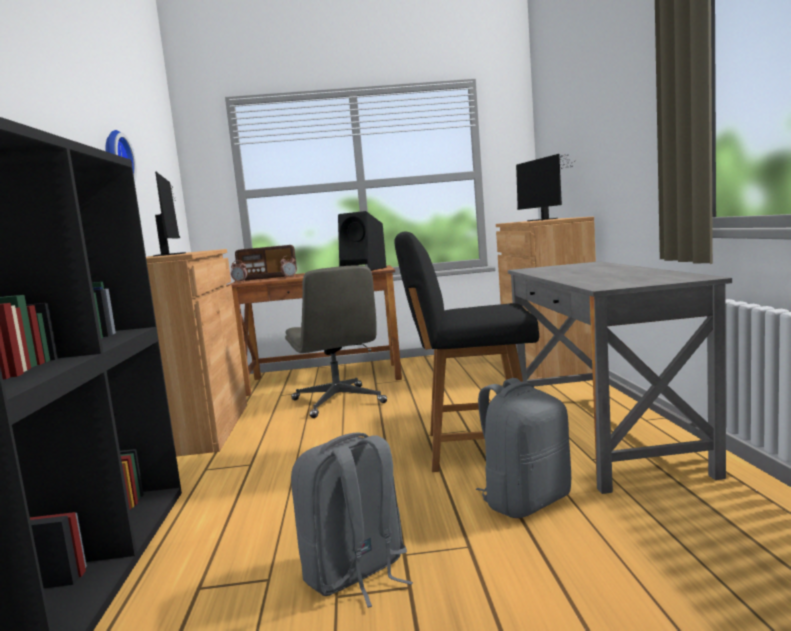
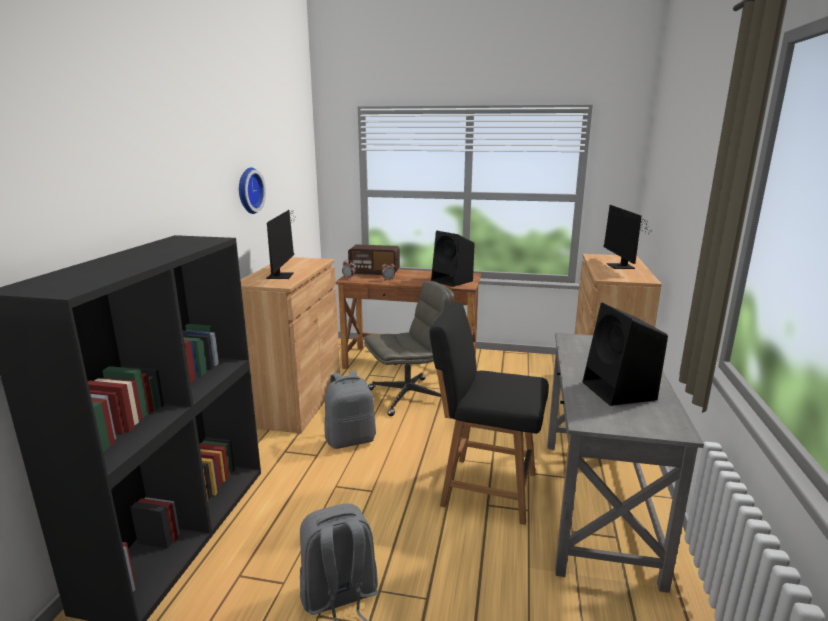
camera: 15 degrees right, 10 degrees up
grey office chair [285,265,387,418] -> grey office chair turned 105 degrees counterclockwise [364,281,454,416]
grey backpack [476,378,571,518] -> grey backpack moved to [324,371,376,449]
none -> black speaker [583,303,668,406]

